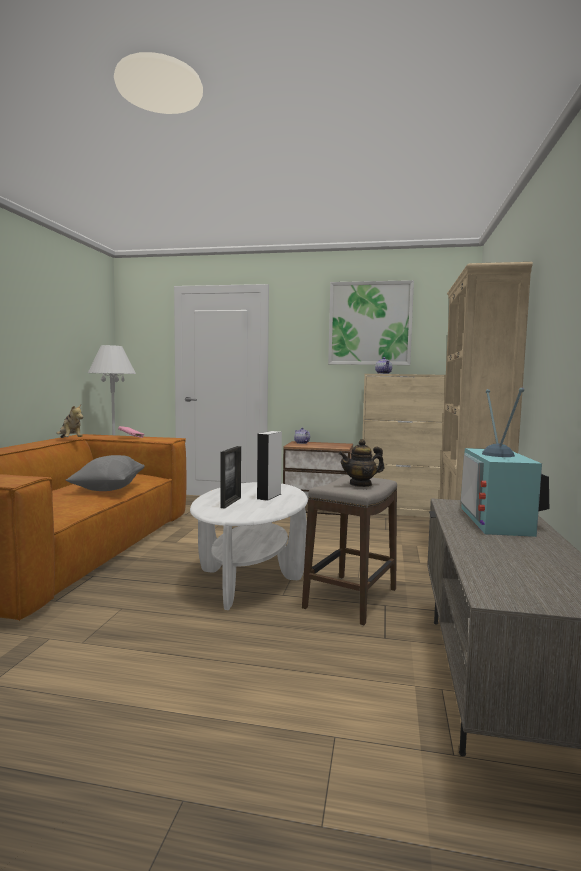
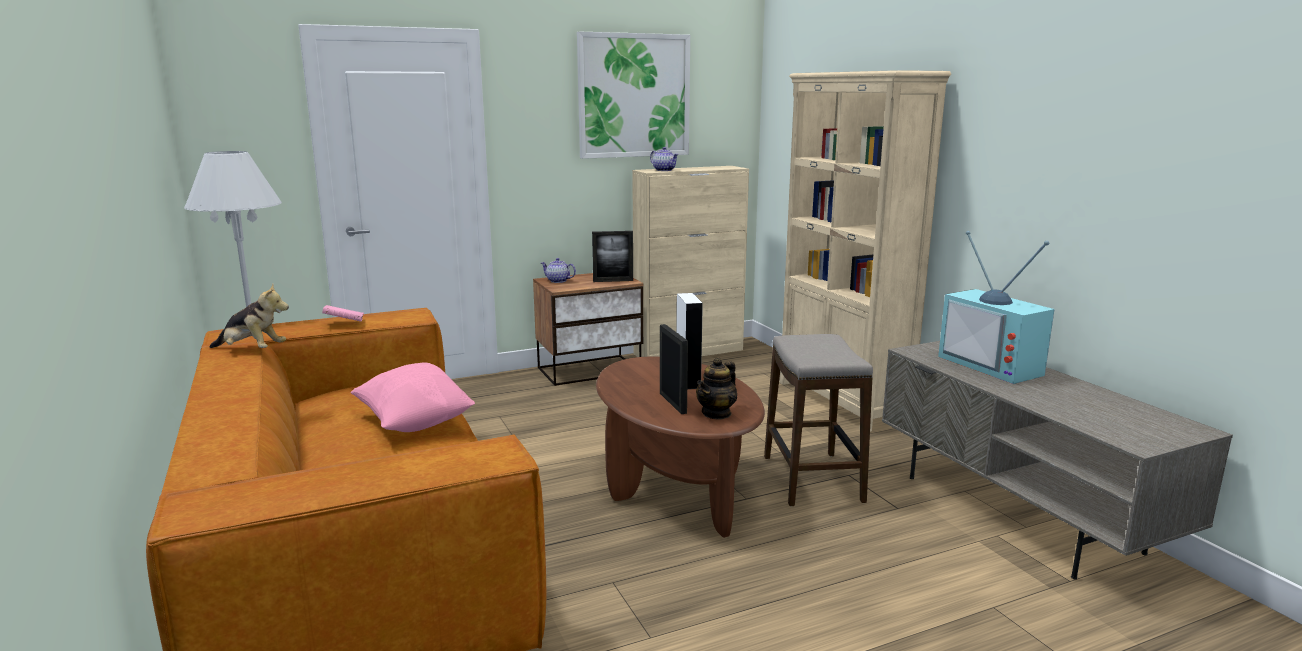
camera: 35 degrees left, 10 degrees up
grey pillow [66,455,145,491] -> pink pillow [350,363,475,432]
white coffee table [190,482,308,610] -> brown coffee table [596,356,765,538]
teapot [339,439,384,487] -> teapot moved to [696,357,737,420]
none -> picture frame [592,231,633,282]

